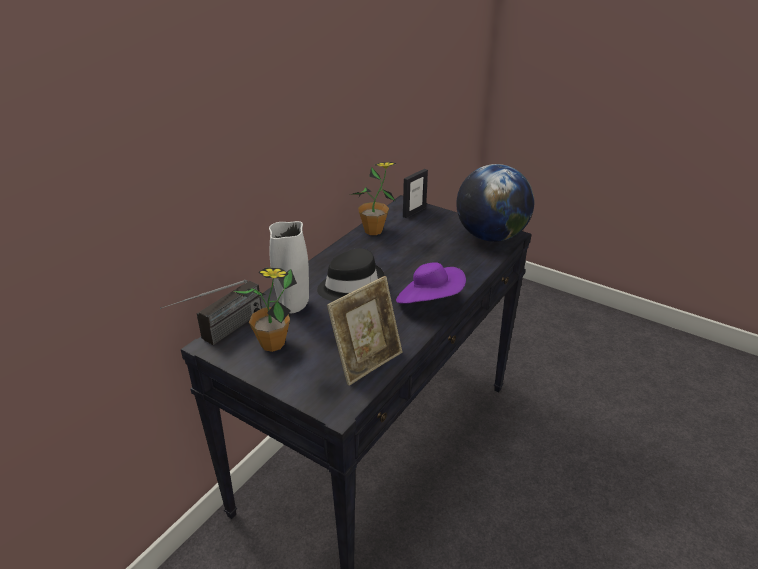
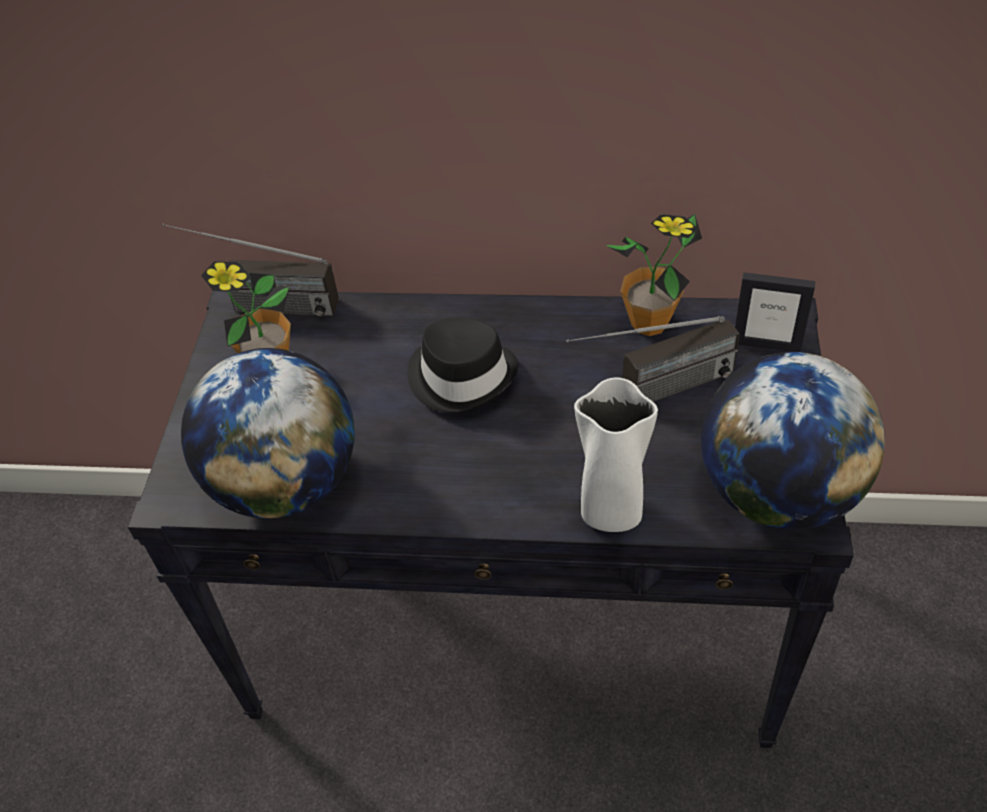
camera: 65 degrees right, 15 degrees up
white vase [269,221,309,313] -> white vase moved to [574,378,658,532]
picture frame [327,276,403,386] -> globe [181,348,355,519]
purple hat [396,262,466,304] -> none
none -> radio [566,316,740,402]

